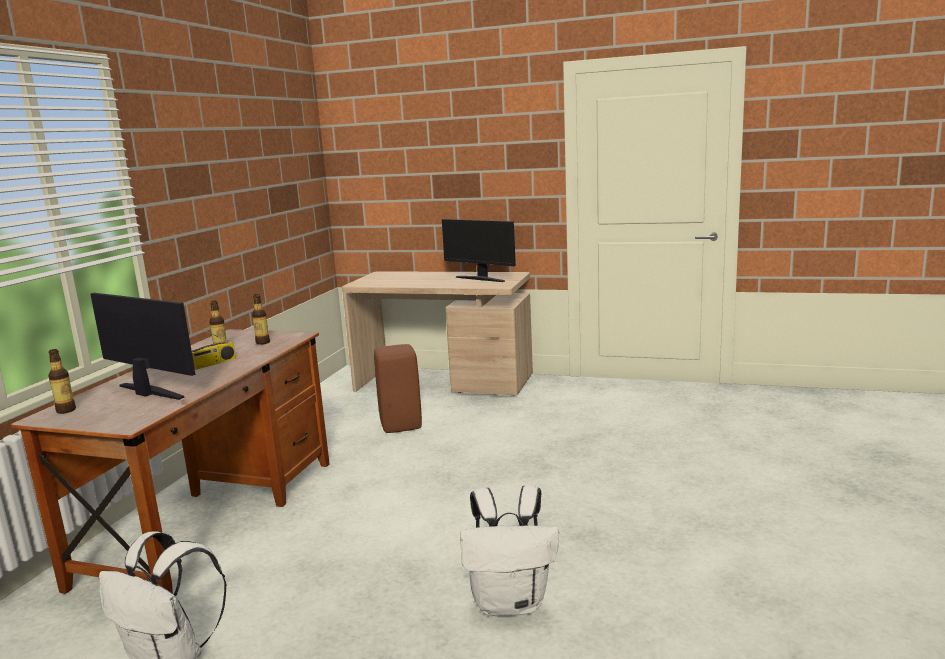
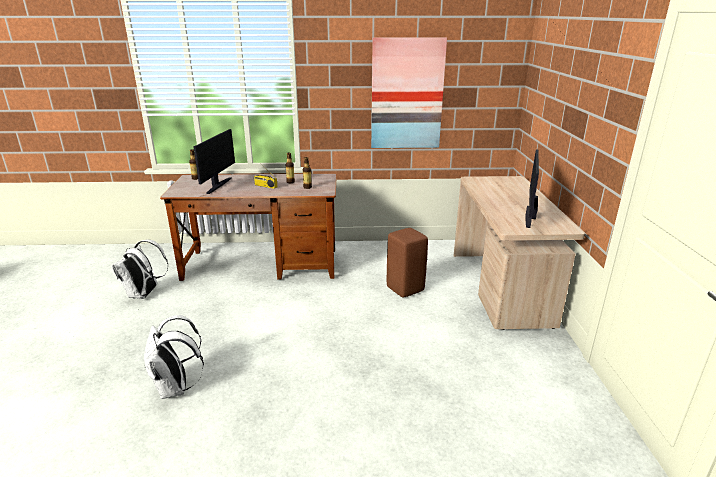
camera: 70 degrees right, 10 degrees up
none -> picture [371,37,447,148]

